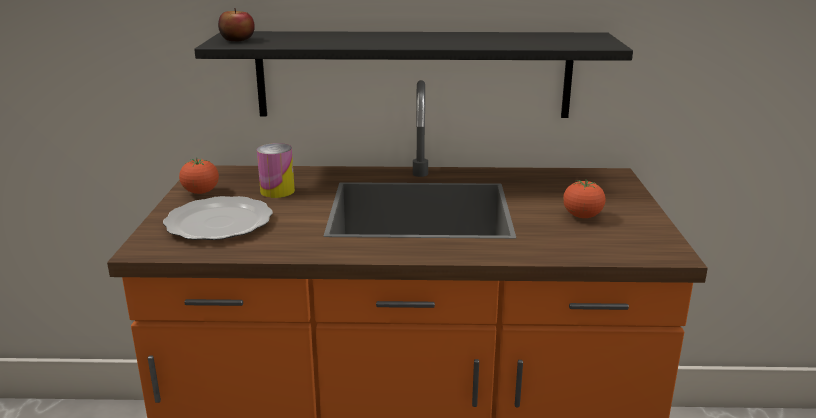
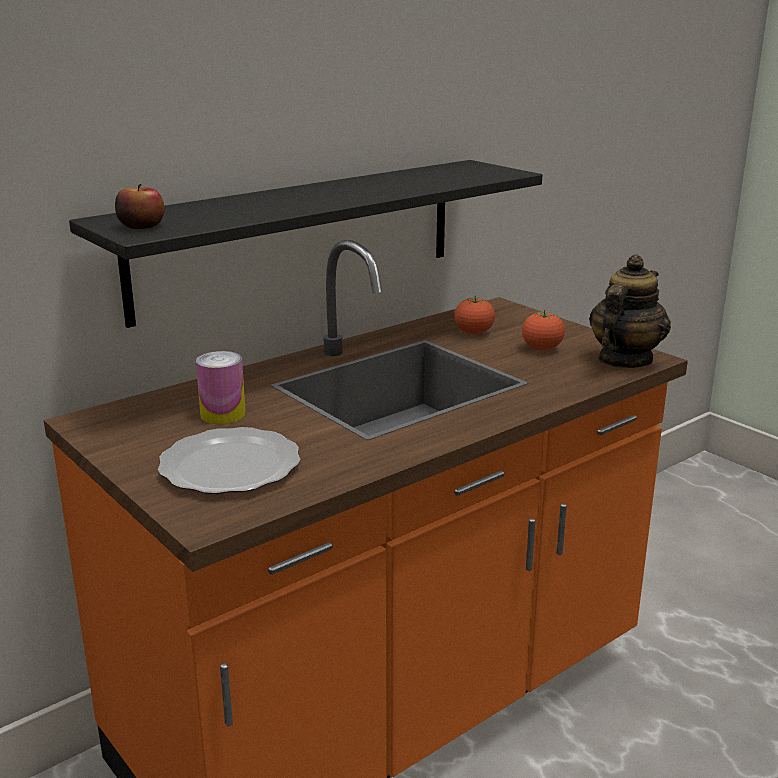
camera: 40 degrees left, 0 degrees up
tomato [179,158,219,194] -> tomato moved to [454,296,495,334]
none -> teapot [589,254,671,368]

